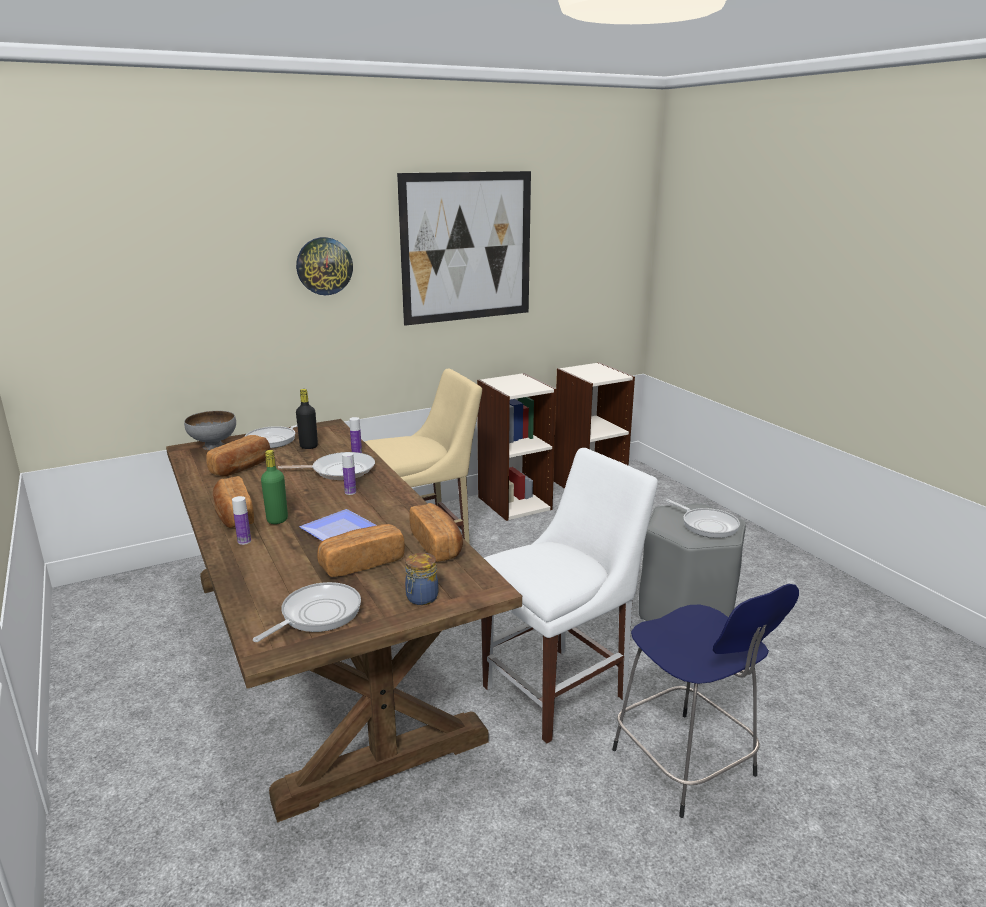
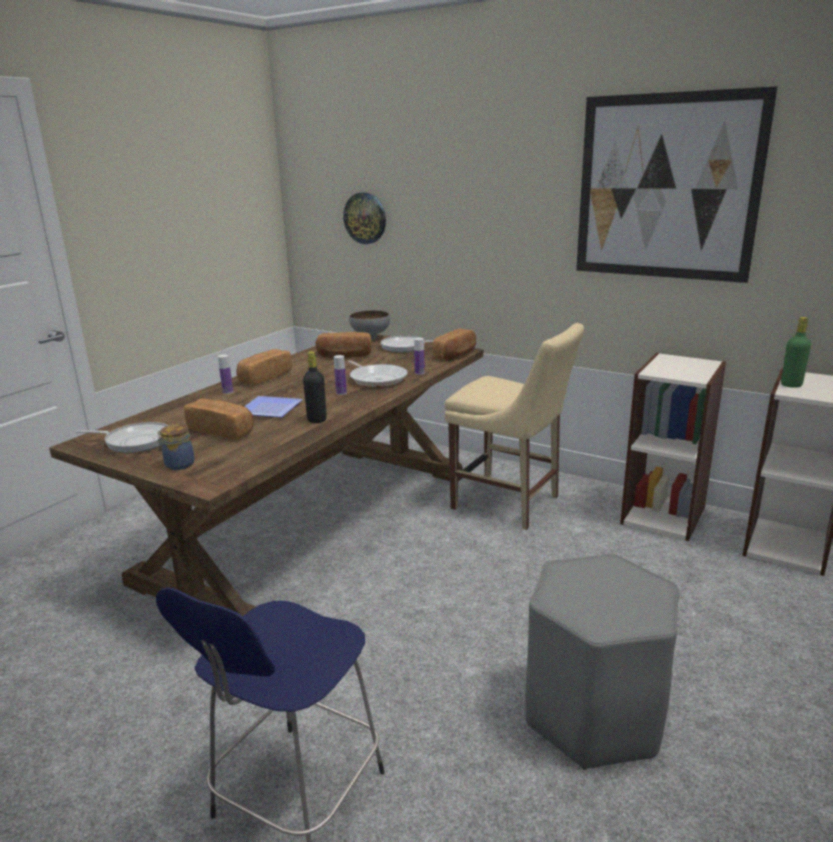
camera: 60 degrees right, 0 degrees up
green bottle [261,450,288,524] -> green bottle moved to [781,317,811,388]
wall clock [296,237,353,295] -> wall clock moved to [343,192,386,244]
black bottle [296,389,318,449] -> black bottle moved to [303,351,327,423]
bread [409,503,463,562] -> bread moved to [433,329,476,361]
white chair [481,448,658,743] -> none
frying pan [666,499,740,538] -> none

